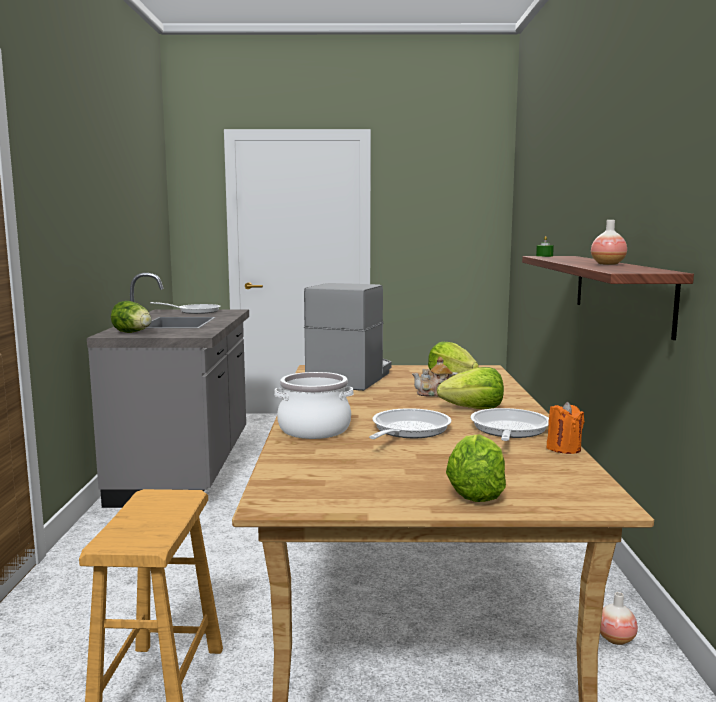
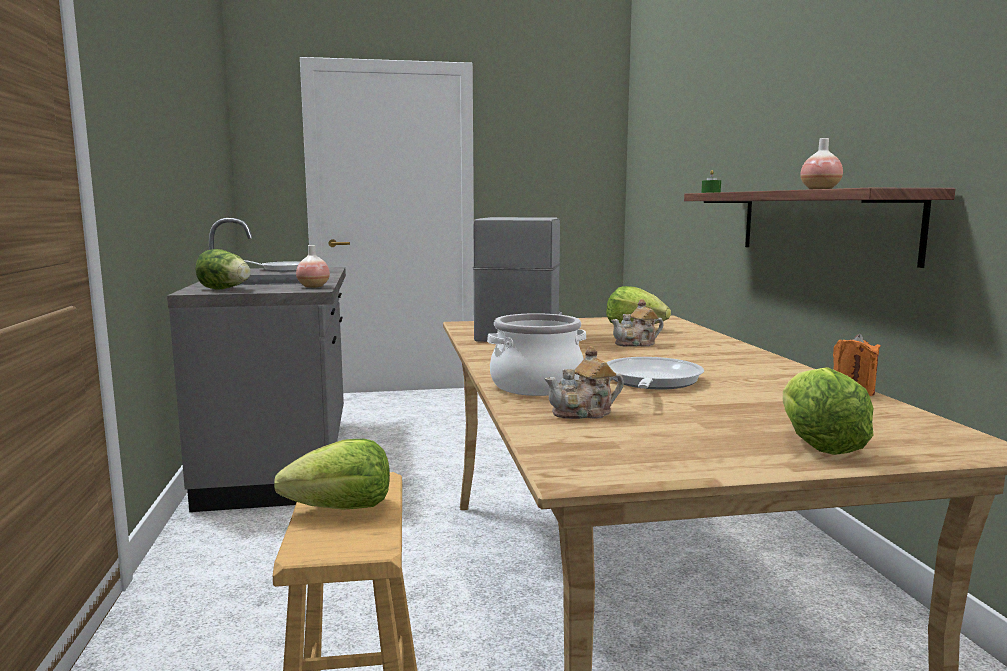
camera: 10 degrees left, 0 degrees up
lettuce [437,367,504,409] -> lettuce moved to [274,439,390,510]
frying pan [471,408,549,441] -> none
vase [600,592,638,645] -> vase moved to [296,245,330,288]
none -> teapot [545,346,624,419]

